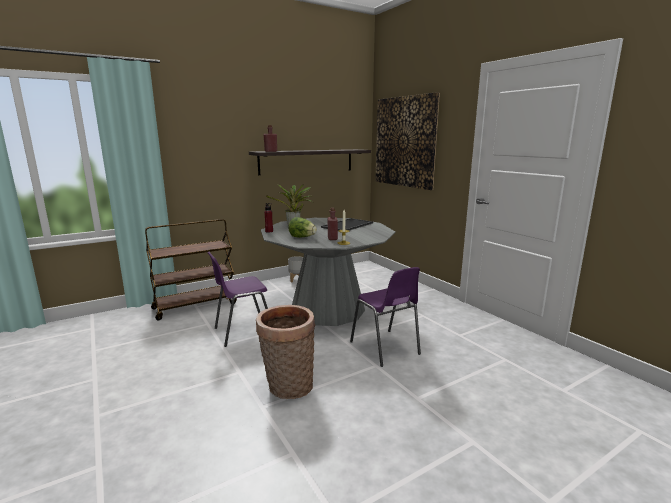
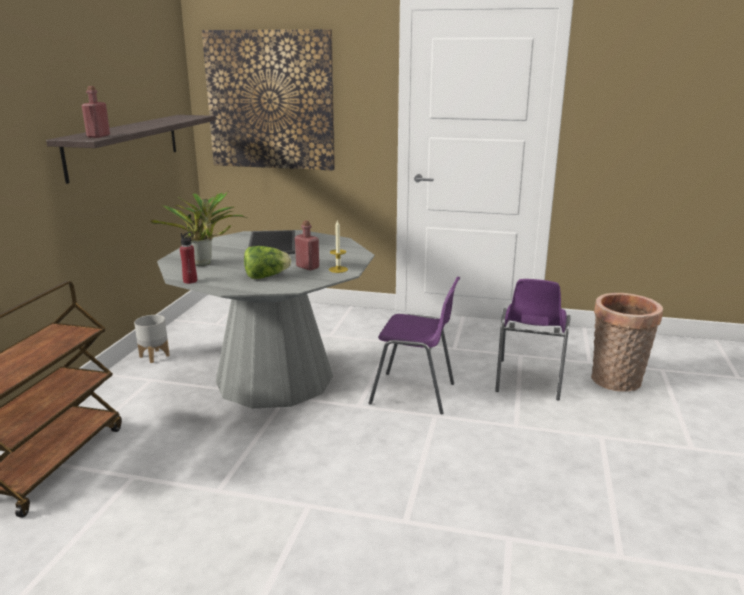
camera: 45 degrees left, 5 degrees up
purple chair [207,252,268,347] -> purple chair moved to [495,279,571,401]
basket [256,305,316,399] -> basket moved to [591,293,663,392]

